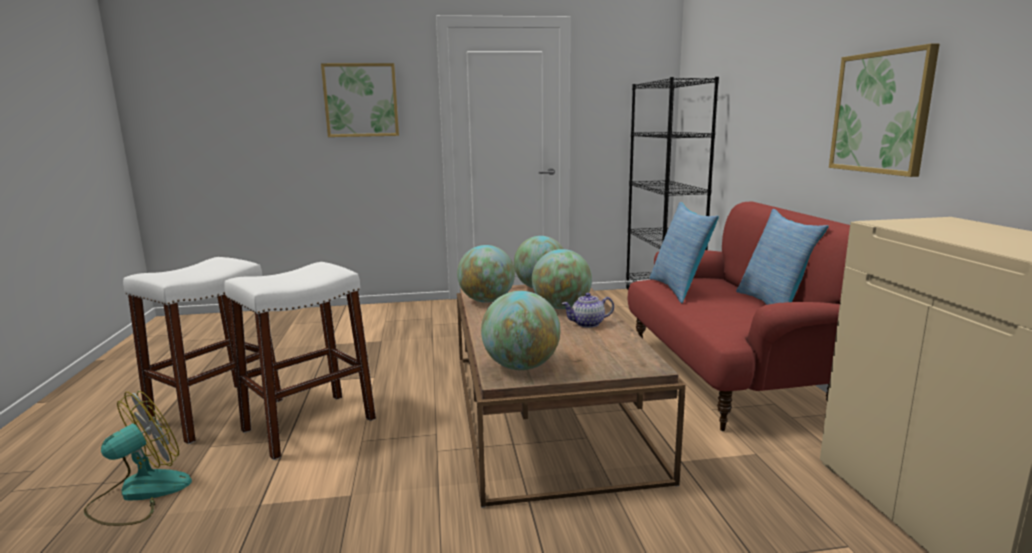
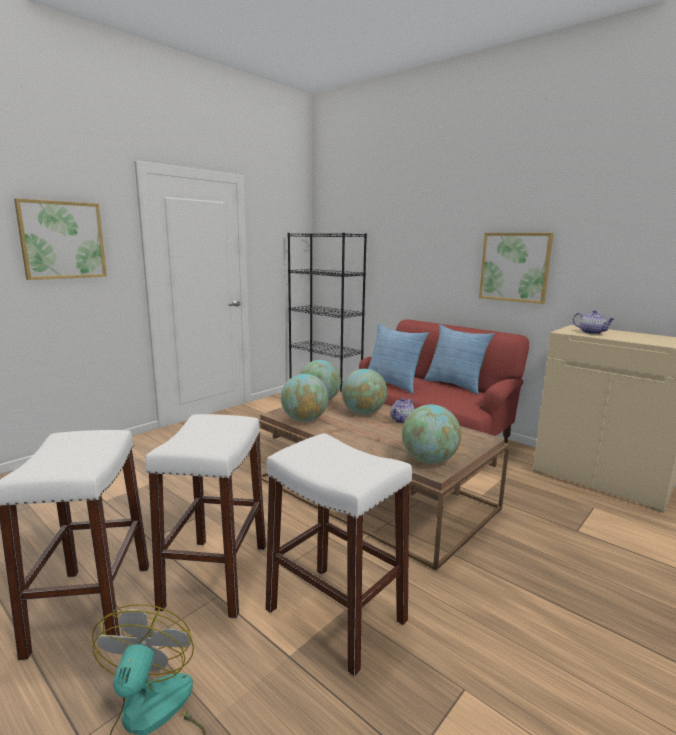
camera: 40 degrees left, 0 degrees up
none -> white stool [265,433,412,676]
none -> teapot [573,310,615,334]

